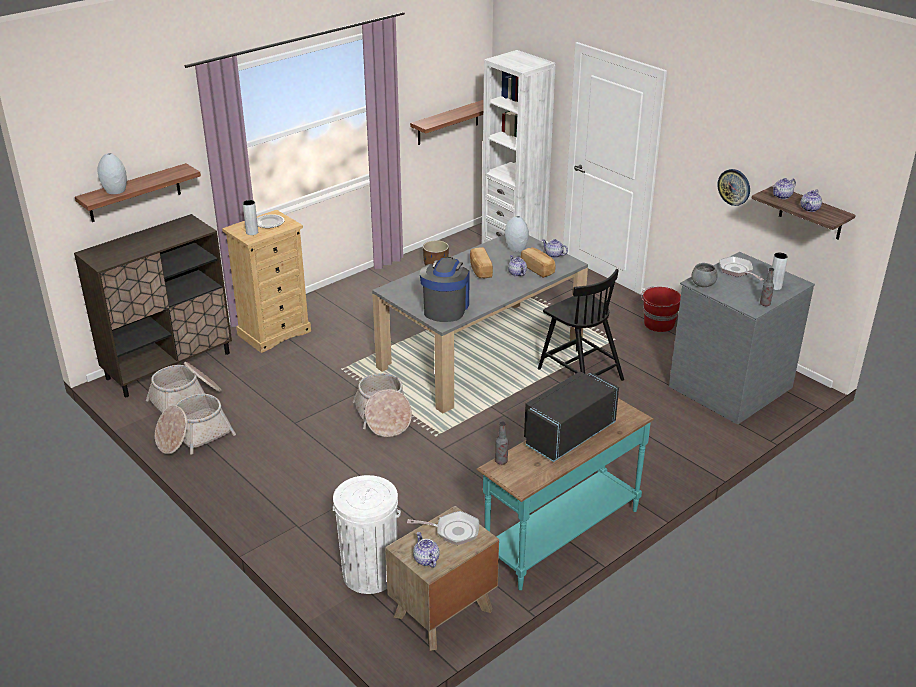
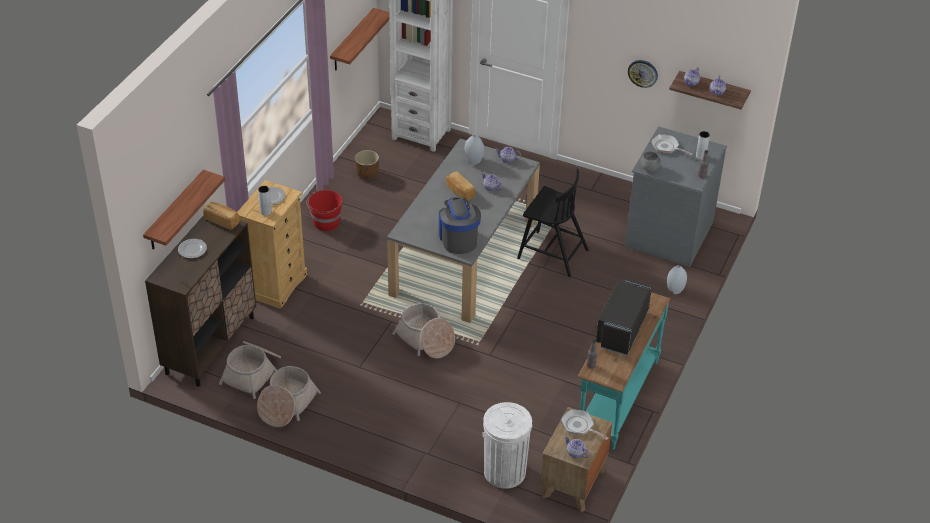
camera: 25 degrees left, 10 degrees up
grey vase [97,153,127,194] -> grey vase moved to [667,265,687,294]
frying pan [407,511,479,545] -> frying pan turned 120 degrees counterclockwise [561,409,609,440]
bread [521,247,556,278] -> bread moved to [203,202,240,230]
red bucket [641,286,681,332] -> red bucket moved to [307,190,342,231]
none -> plate [178,239,207,258]

